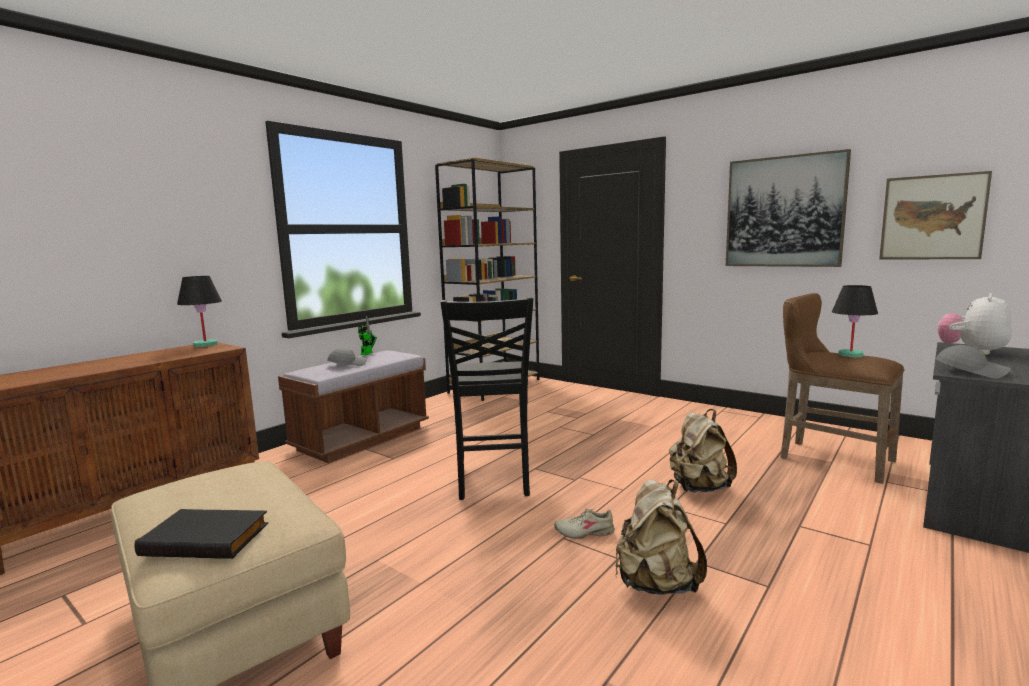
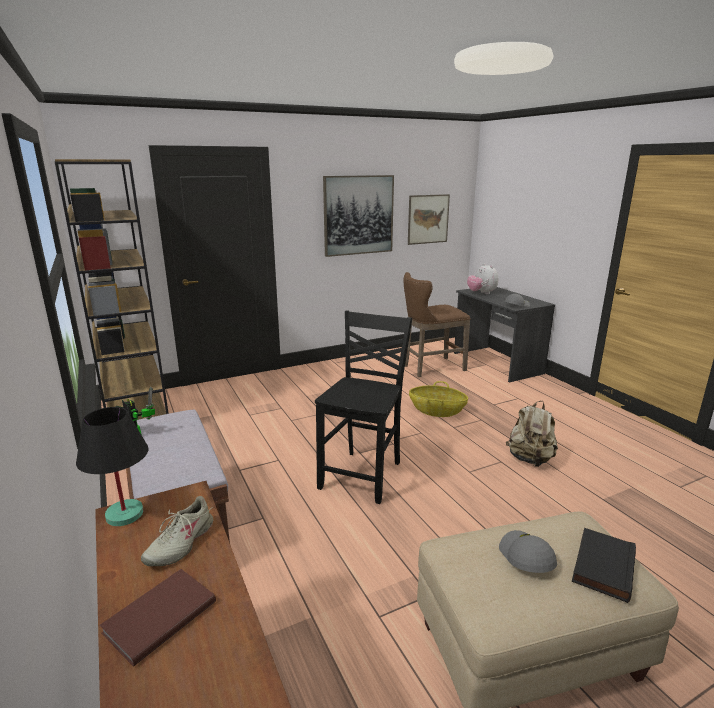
camera: 65 degrees left, 10 degrees up
grey cap [327,348,367,366] -> grey cap moved to [499,530,557,573]
black chair [440,297,533,500] -> black chair turned 90 degrees counterclockwise [315,311,412,504]
beige shoe [554,508,615,539] -> beige shoe moved to [141,496,213,566]
beige backpack [669,409,737,492] -> basket [409,381,468,417]
black table lamp [832,285,878,357] -> none
none -> brown book [99,569,216,667]

